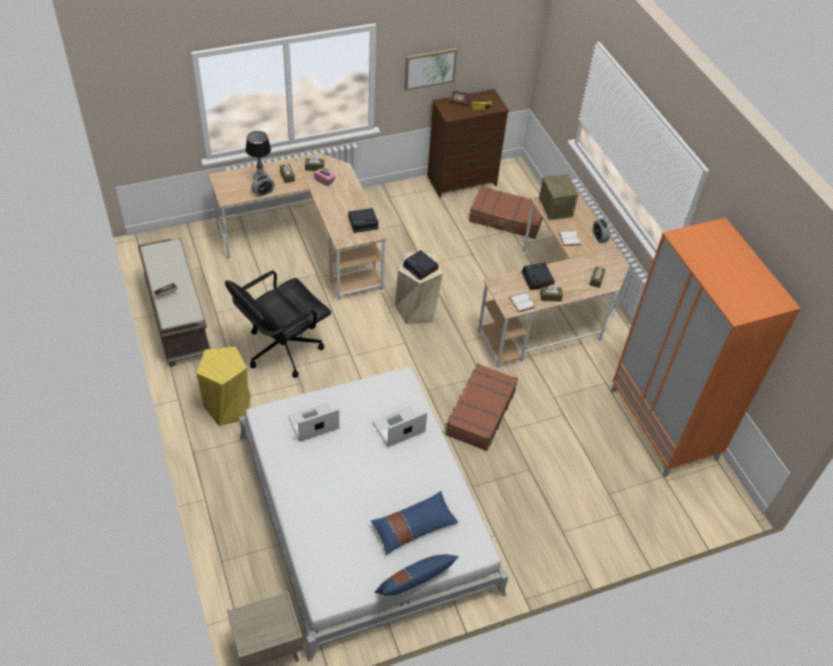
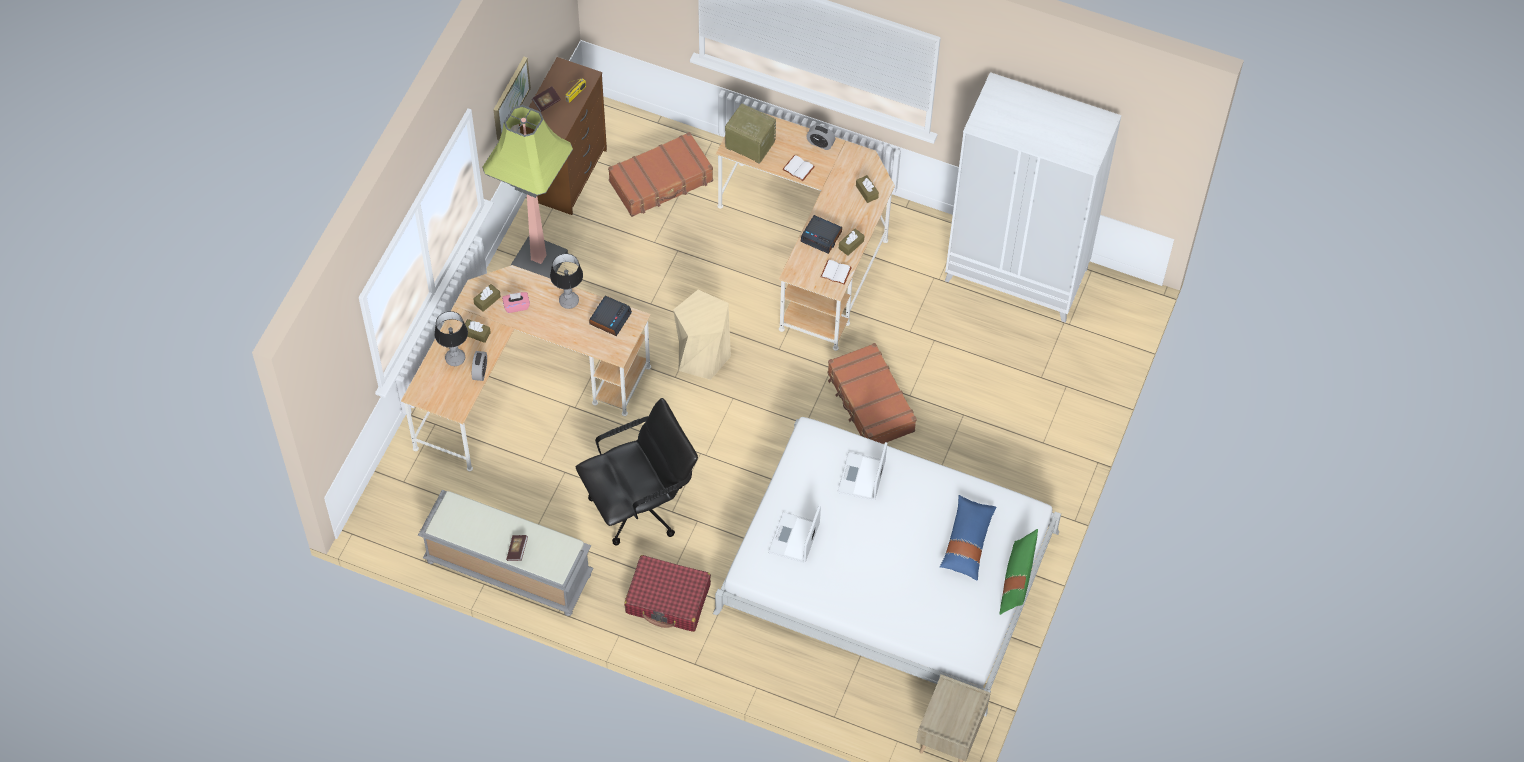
camera: 45 degrees left, 10 degrees up
brown bench [138,238,210,367] -> grey bench [418,490,594,616]
yellow stool [196,346,250,426] -> red suitcase [624,555,711,632]
black office chair [225,271,331,378] -> black office chair turned 120 degrees counterclockwise [576,398,698,546]
blue pillow [374,554,459,596] -> green pillow [1000,529,1038,615]
alarm clock [403,250,439,280] -> none
orange wardrobe [611,217,801,477] -> white wardrobe [945,72,1122,322]
none -> floor lamp [482,105,573,278]
none -> table lamp [550,253,583,309]

